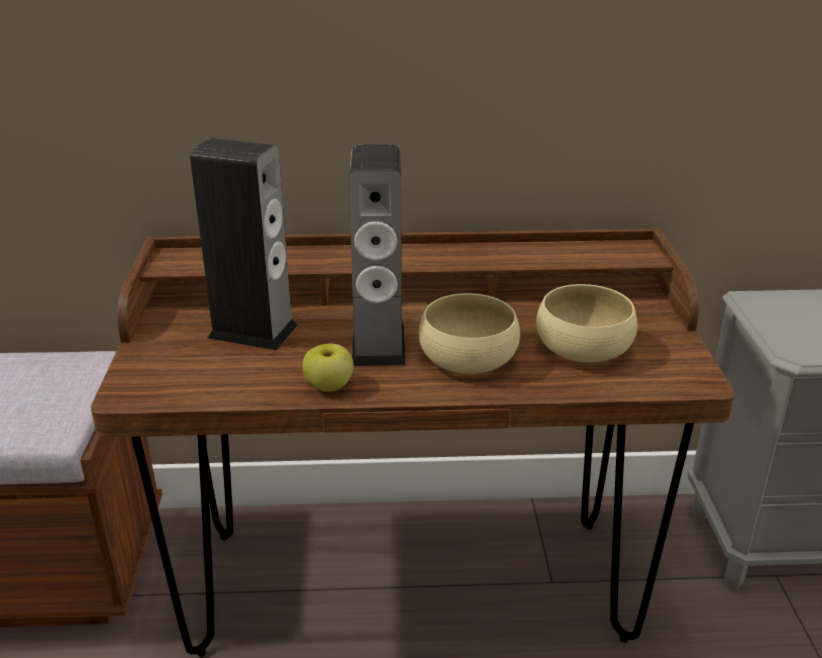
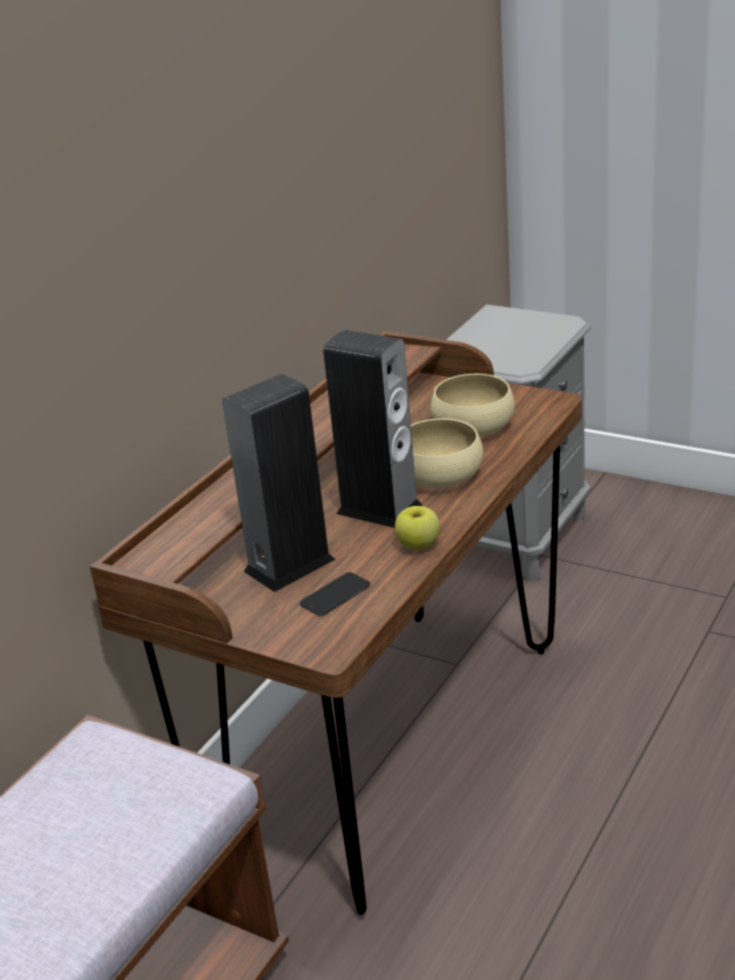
camera: 55 degrees left, 0 degrees up
none -> phone [300,572,371,616]

